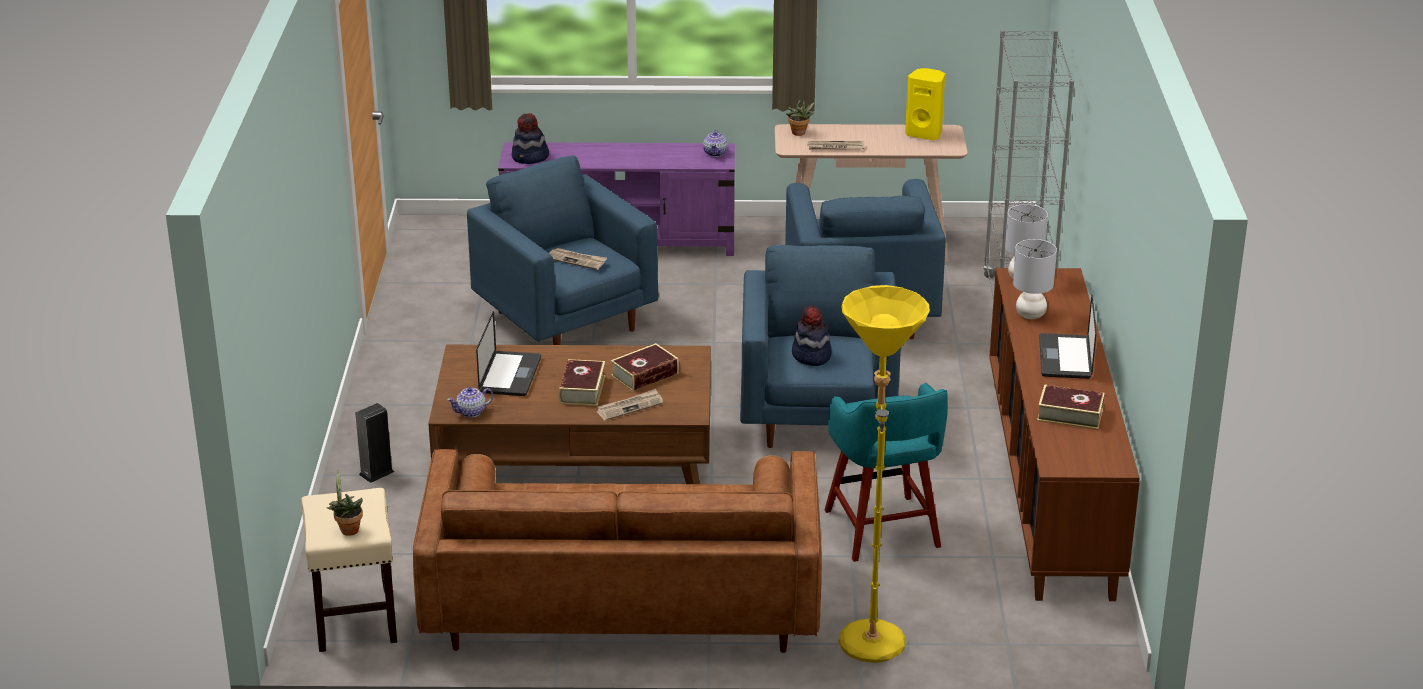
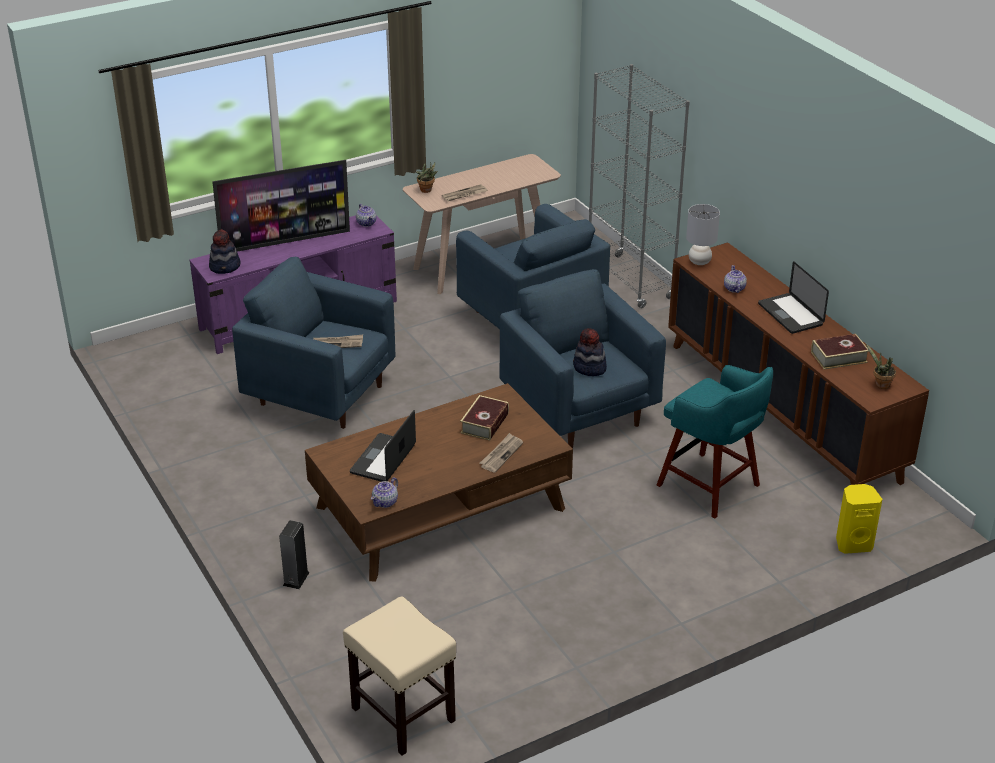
camera: 30 degrees left, 5 degrees up
potted plant [326,469,363,536] -> potted plant moved to [866,344,896,389]
brown sofa [413,449,822,653] -> none
laptop [476,311,541,396] -> laptop turned 135 degrees counterclockwise [350,410,416,482]
book [559,359,606,406] -> none
yellow floor lamp [839,285,930,663] -> none
yellow speaker [905,68,945,140] -> yellow speaker moved to [836,484,882,554]
grey table lamp [1013,239,1057,319] -> teapot [724,265,747,293]
none -> television [212,160,350,252]

